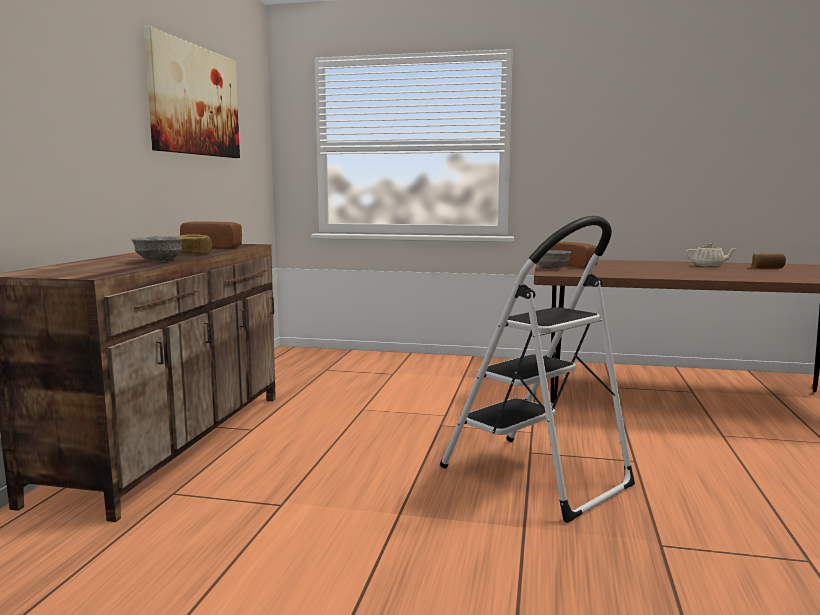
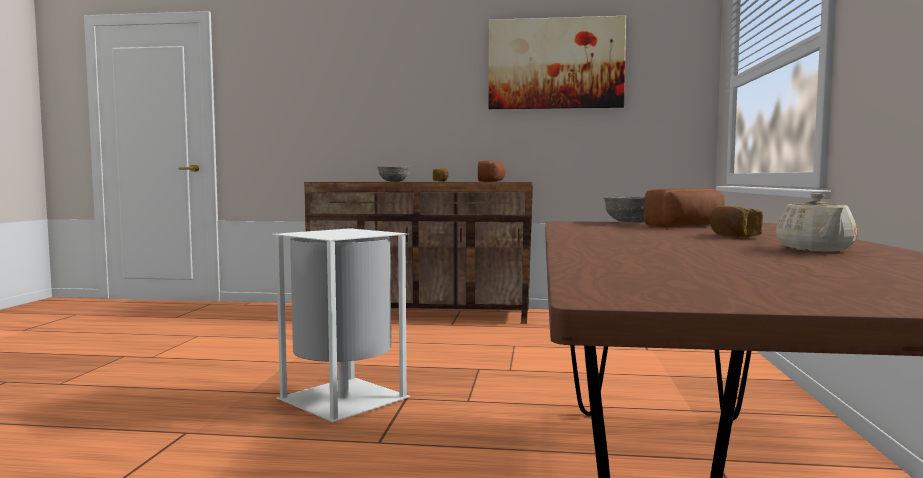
camera: 85 degrees right, 5 degrees down
step ladder [440,216,635,523] -> white trash can [272,228,410,422]
bread [752,253,786,269] -> bread moved to [710,206,763,237]

